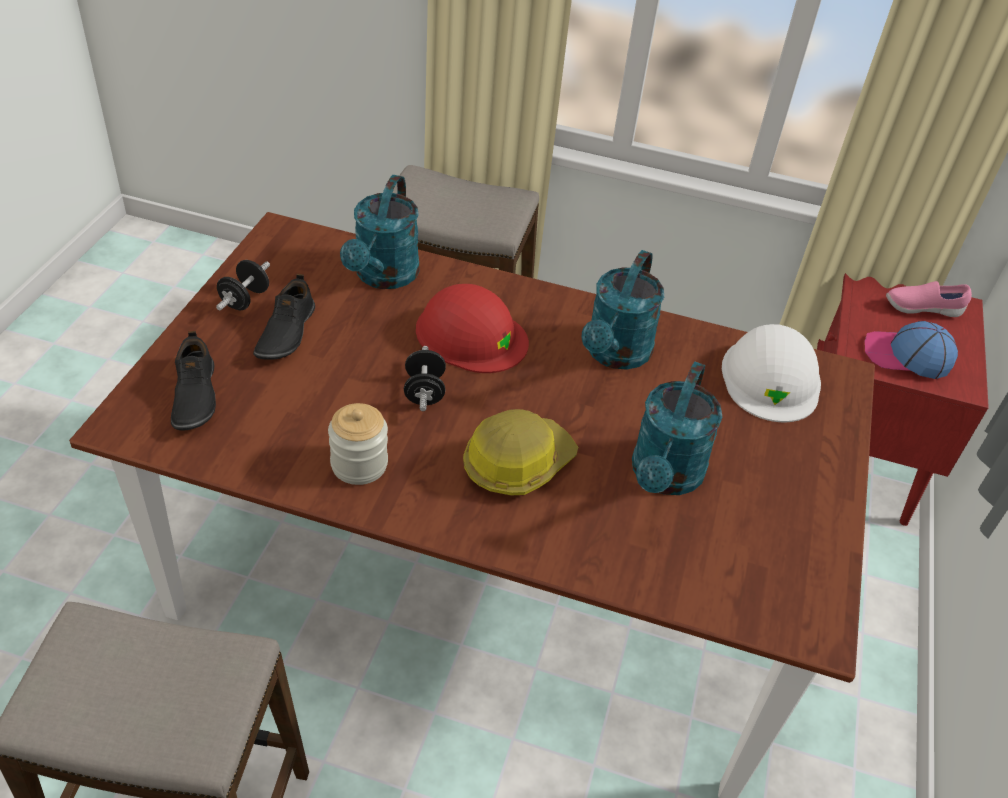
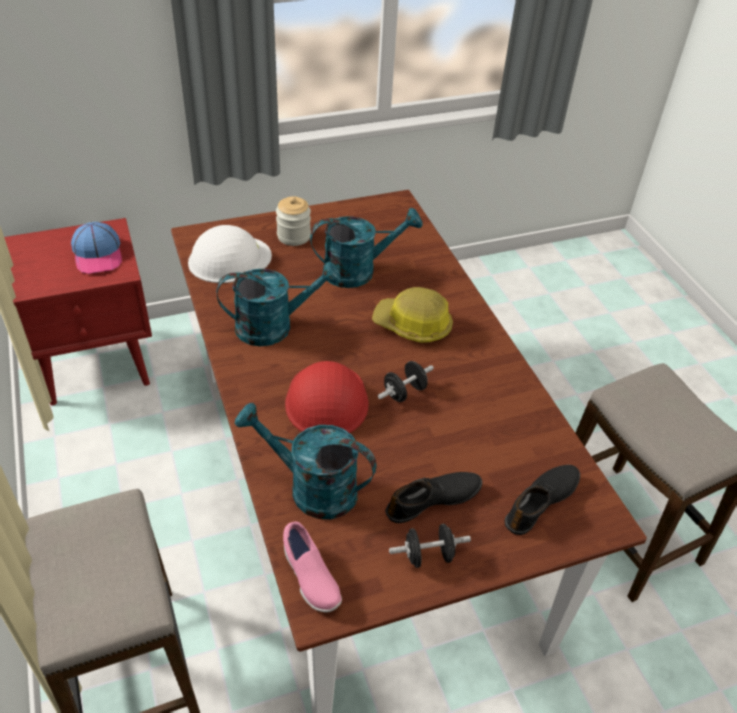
camera: 125 degrees left, 0 degrees up
jar [328,403,388,485] -> jar moved to [276,197,311,246]
turquoise watering can [340,175,419,289] -> turquoise watering can turned 135 degrees counterclockwise [235,403,377,519]
pink shoe [886,281,972,317] -> pink shoe moved to [283,522,342,613]

